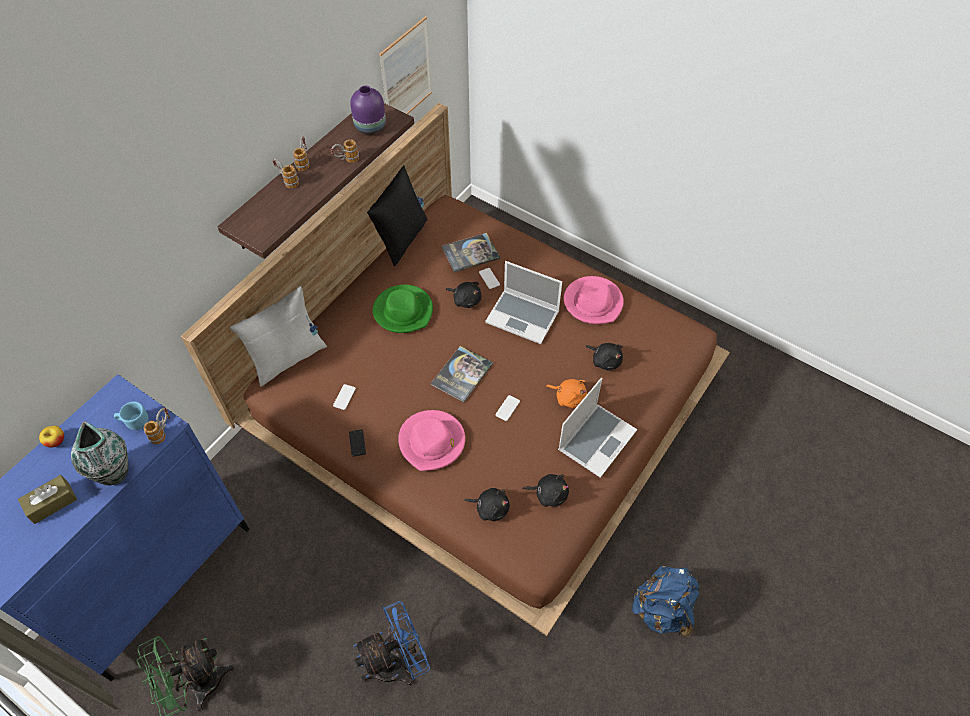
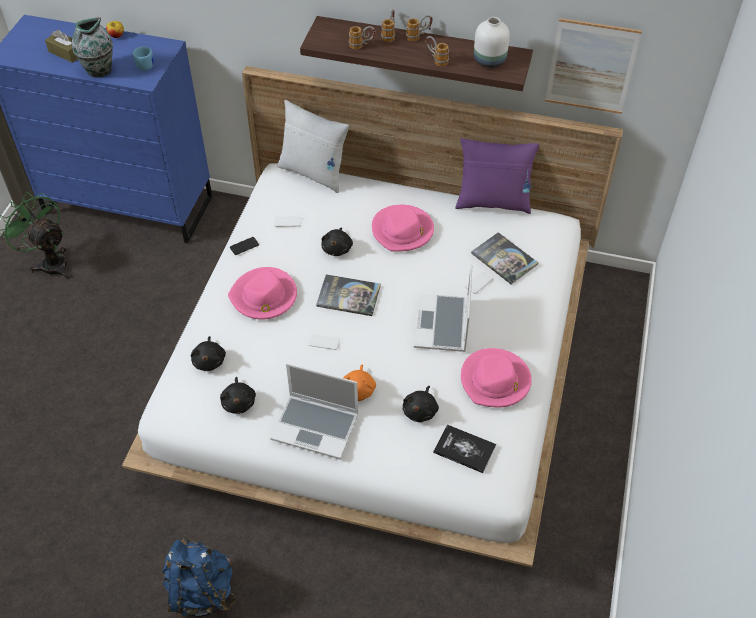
camera: 70 degrees right, 5 degrees down
mug [144,408,170,444] -> mug moved to [349,26,376,49]
brown bed [181,103,730,636] -> white bed [122,66,623,567]
purple vase [350,86,386,135] -> white vase [474,17,510,68]
blue fan [353,601,430,685] -> none
black pillow [367,166,427,266] -> purple pillow [455,138,539,214]
green hat [373,285,433,333] -> pink hat [372,205,434,252]
black plush toy [446,282,482,308] -> black plush toy moved to [321,227,353,256]
none -> book [433,424,496,473]

